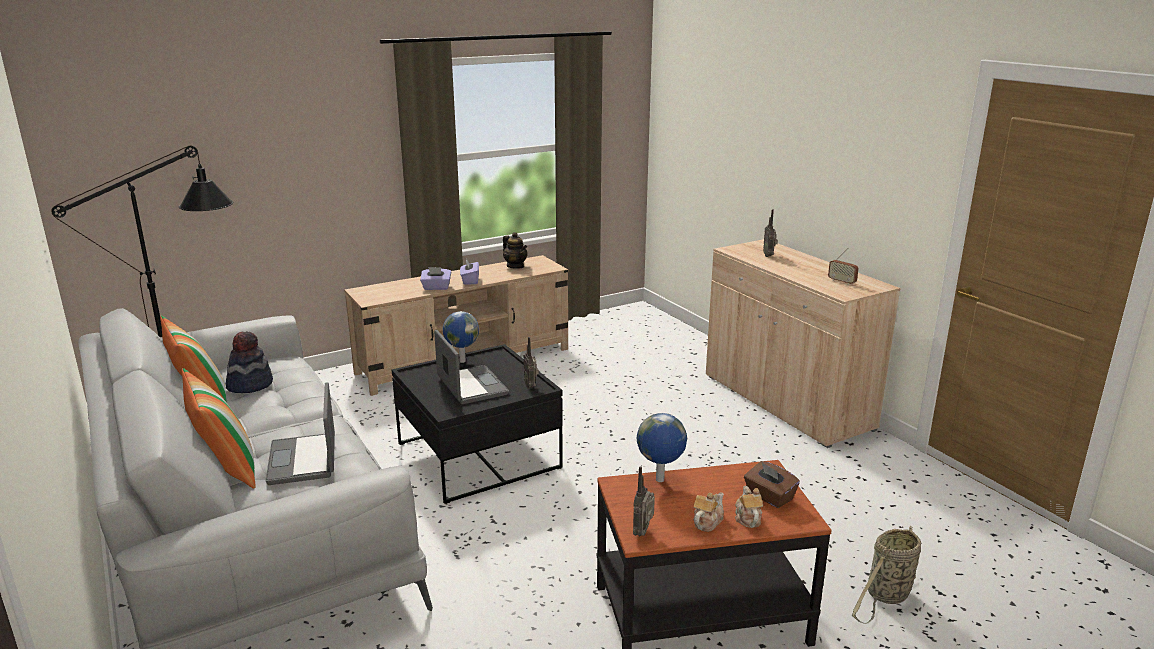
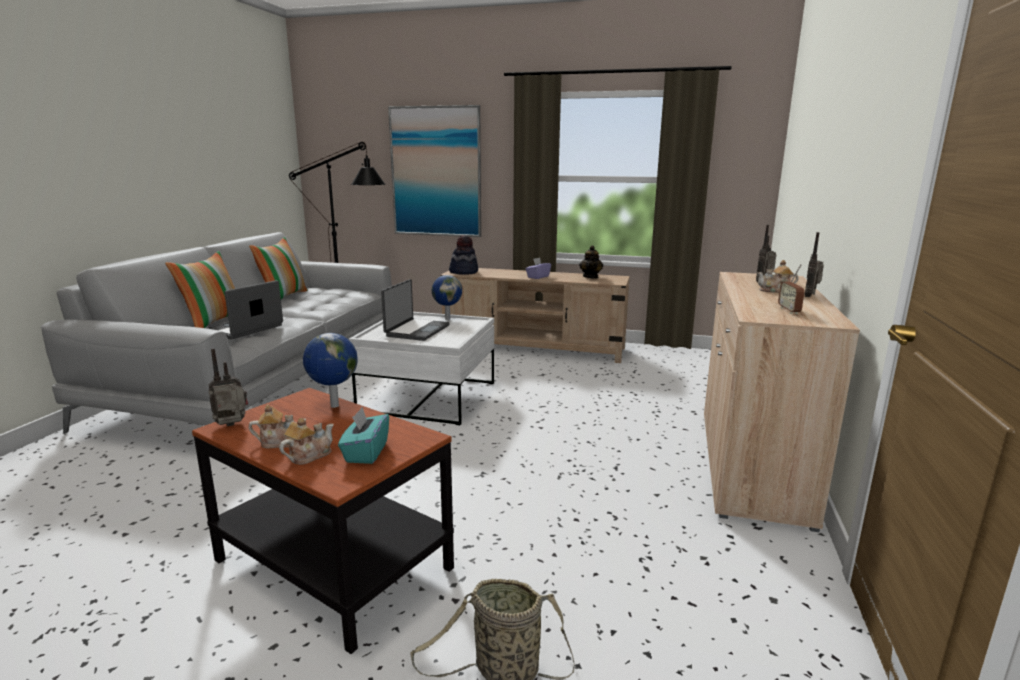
camera: 45 degrees right, 5 degrees down
hat [226,332,273,393] -> hat moved to [449,235,478,275]
black coffee table [392,344,563,504] -> white coffee table [349,312,494,425]
purple tissue box [420,267,451,290] -> none
radio [523,337,539,389] -> radio moved to [805,232,824,297]
brown tissue box [744,461,800,508] -> turquoise tissue box [338,407,389,464]
none -> picture [388,105,481,237]
none -> teapot [757,260,798,293]

